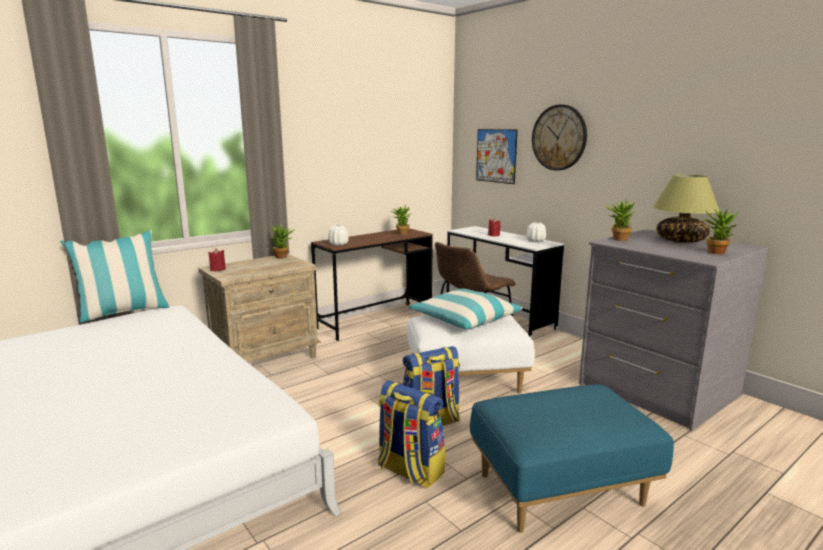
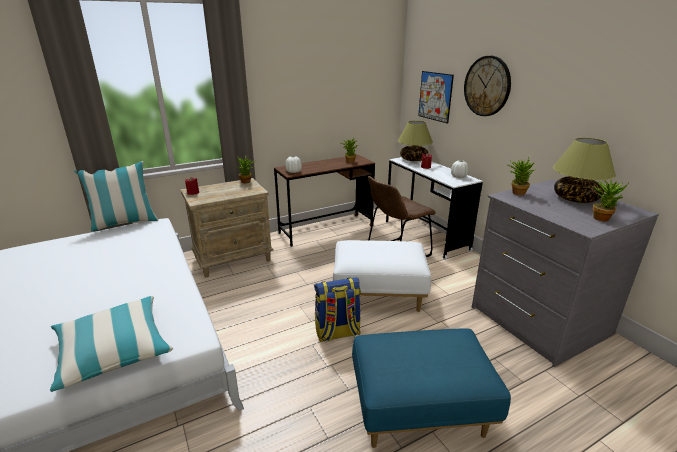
camera: 10 degrees right, 10 degrees up
backpack [378,380,445,489] -> none
pillow [408,289,523,329] -> pillow moved to [50,296,173,392]
none -> table lamp [398,121,433,161]

